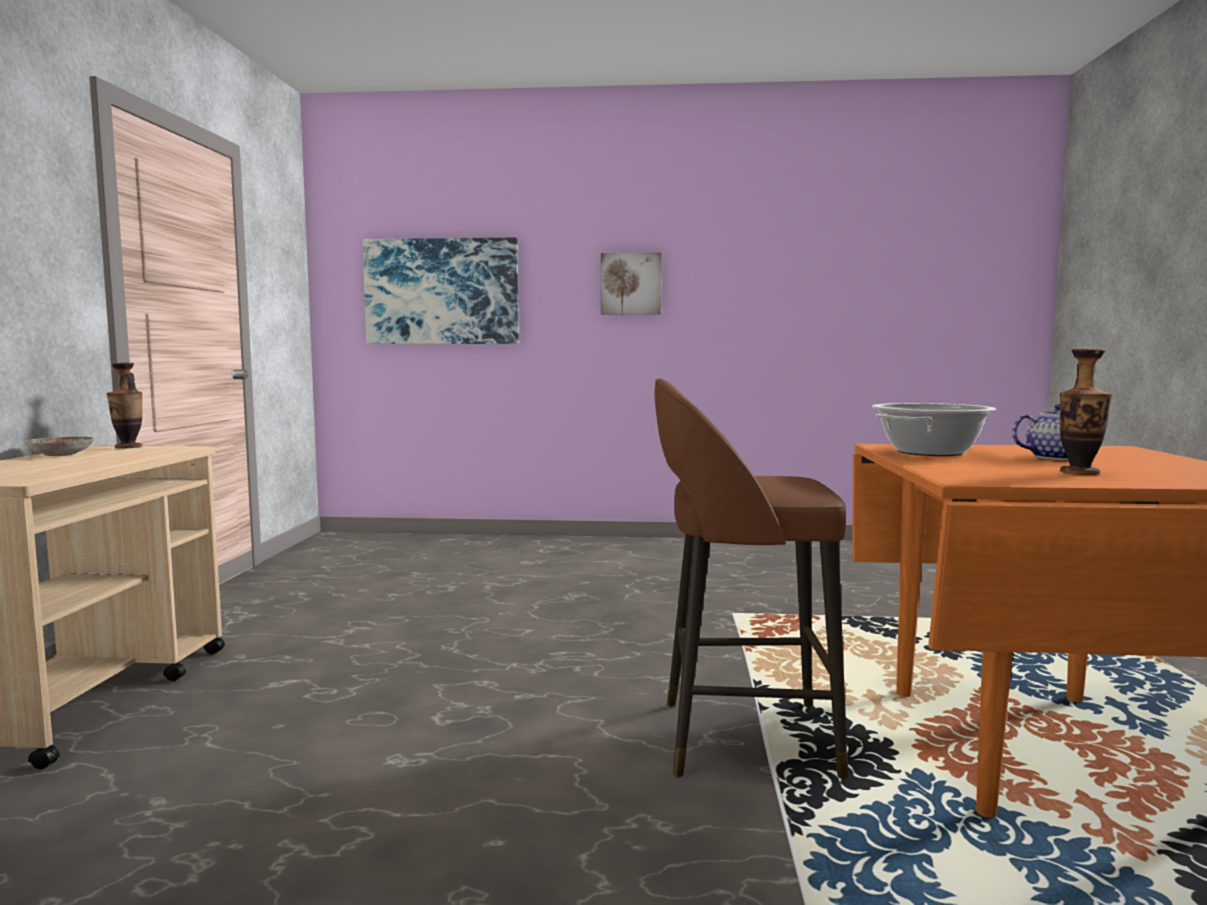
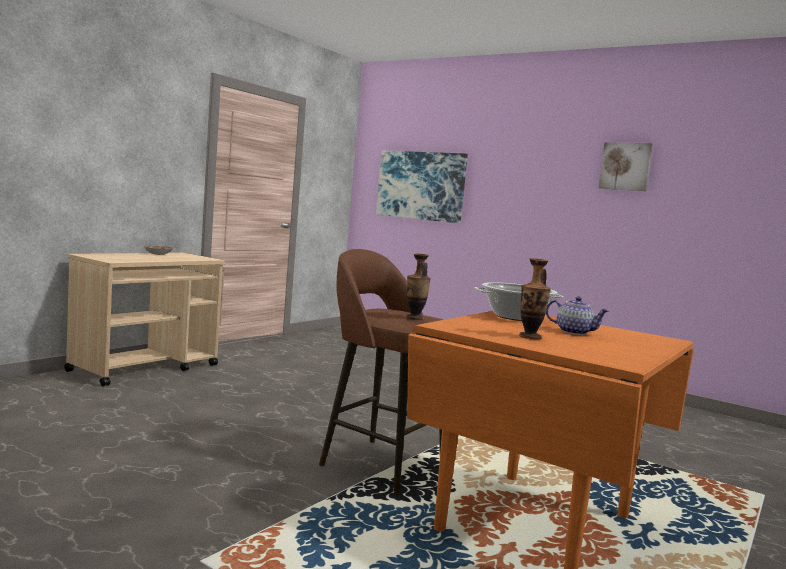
camera: 30 degrees right, 0 degrees up
vase [107,363,142,449] -> vase moved to [406,254,431,320]
picture [601,252,662,315] -> picture moved to [599,142,653,191]

